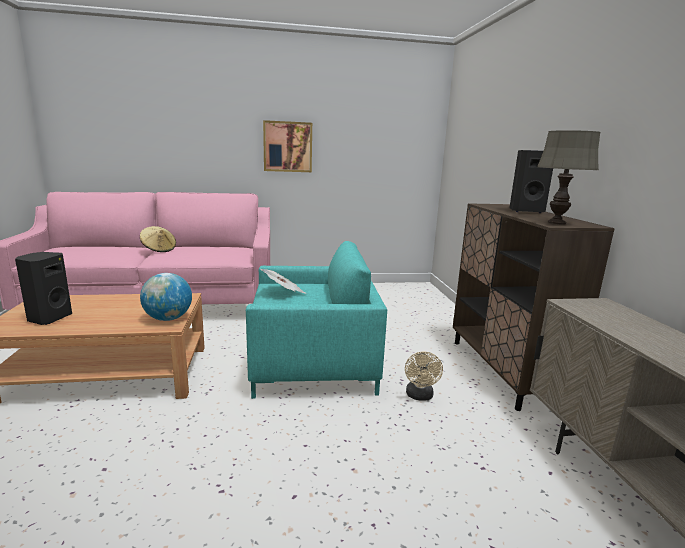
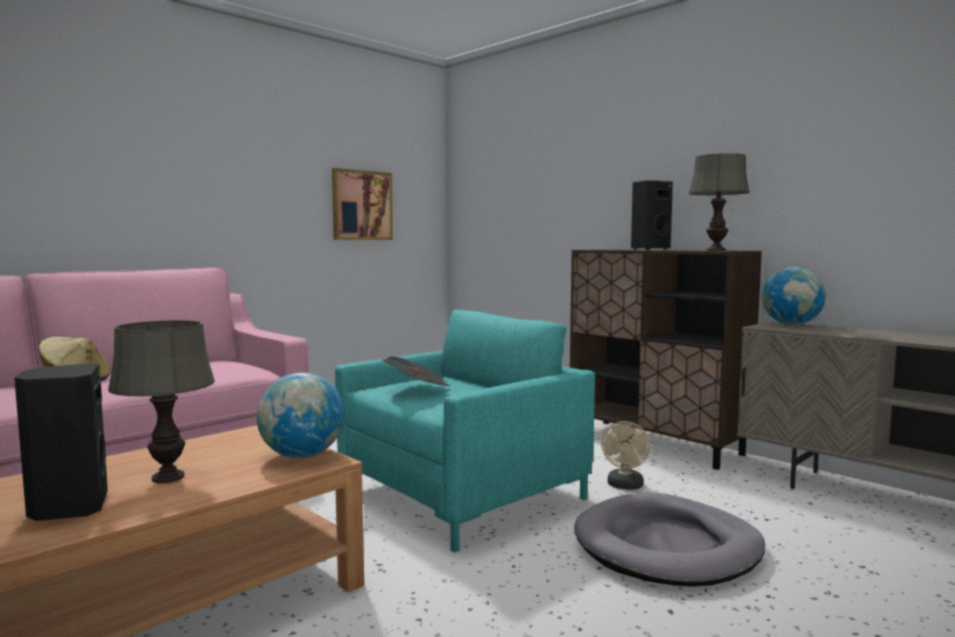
camera: 35 degrees left, 10 degrees down
picture [263,120,312,172] -> picture moved to [332,168,393,240]
beige fan [405,352,443,401] -> beige fan turned 45 degrees clockwise [601,421,651,490]
none -> grey table lamp [108,320,215,483]
none -> grey dog bed [574,493,765,587]
none -> globe [762,267,826,325]

